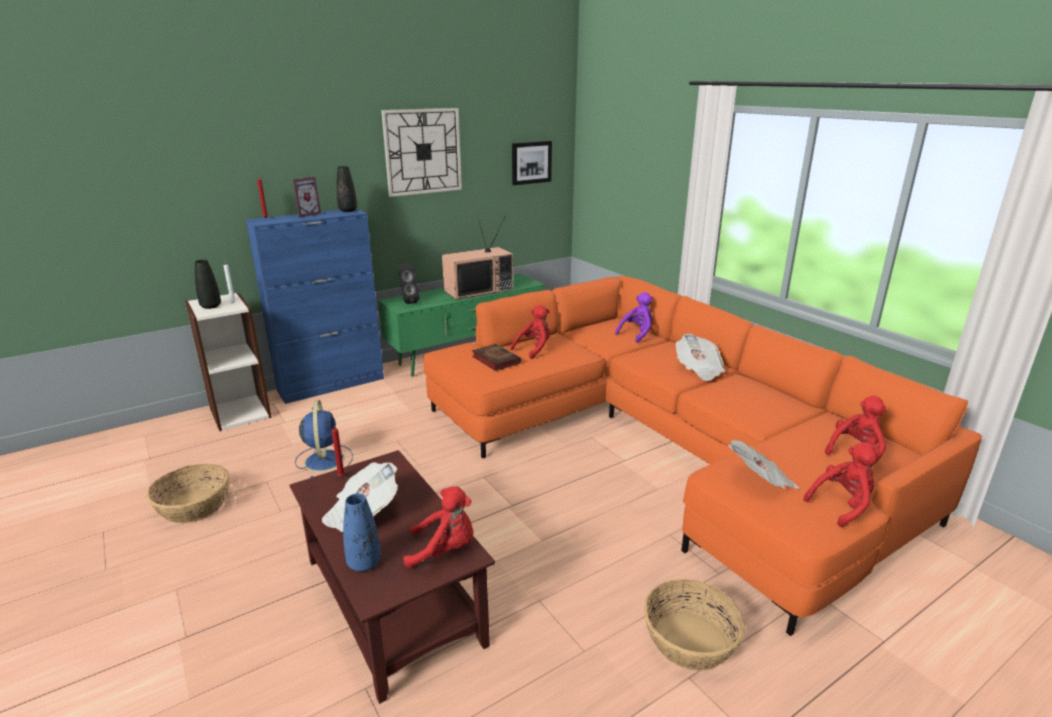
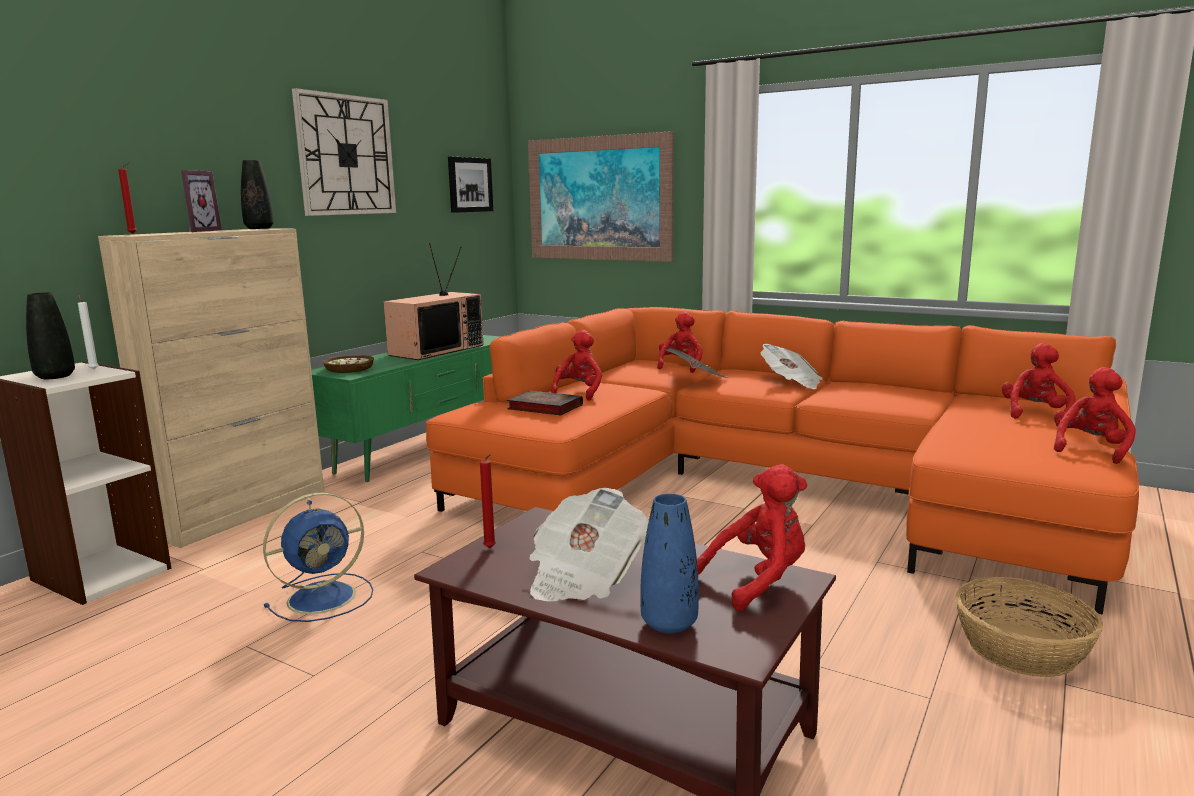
camera: 25 degrees left, 10 degrees down
basket [146,464,229,524] -> none
blue cabinet [246,208,384,404] -> beige cabinet [98,228,324,548]
blue fan [295,400,353,478] -> blue fan turned 90 degrees clockwise [263,492,373,622]
black speaker [399,263,420,304] -> bowl [323,355,374,373]
purple plush toy [615,292,653,343] -> red plush toy [657,312,703,373]
newspaper [728,440,800,489] -> newspaper moved to [666,348,729,378]
none -> picture [528,131,674,262]

